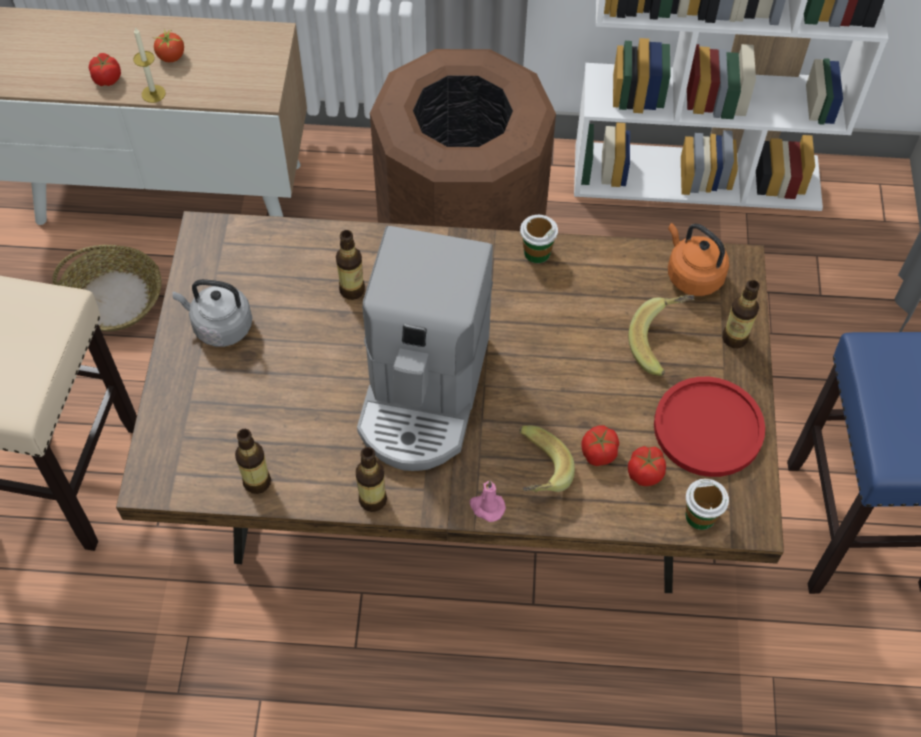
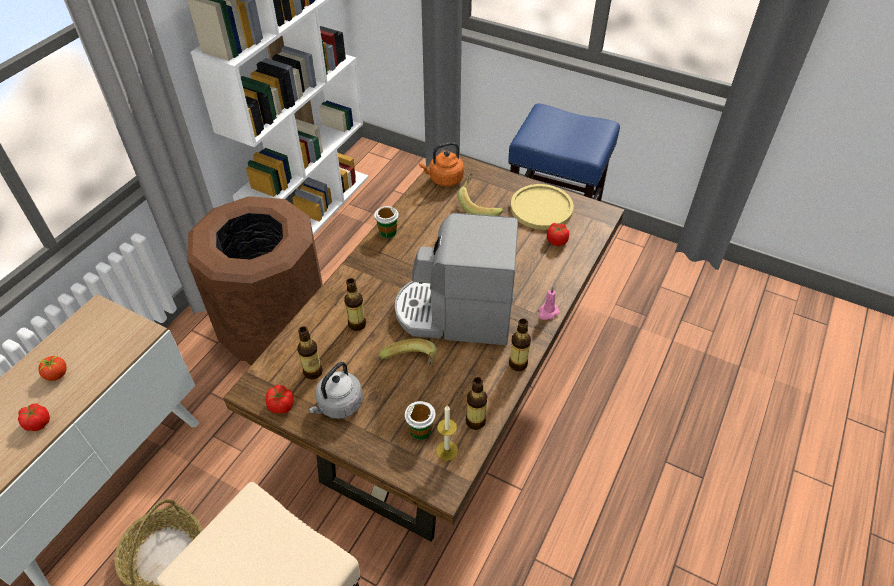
camera: 65 degrees left, 10 degrees down
candle [133,27,166,103] -> candle moved to [436,406,458,461]
coffee machine [357,226,493,471] -> coffee machine turned 150 degrees clockwise [395,213,518,345]
banana [519,425,575,492] -> banana moved to [378,338,437,366]
tomato [581,425,619,466] -> tomato moved to [265,385,294,414]
red plate [654,377,765,477] -> yellow plate [511,184,574,230]
cup [685,479,729,530] -> cup moved to [405,401,436,440]
bottle [722,280,760,348] -> bottle moved to [297,326,323,379]

